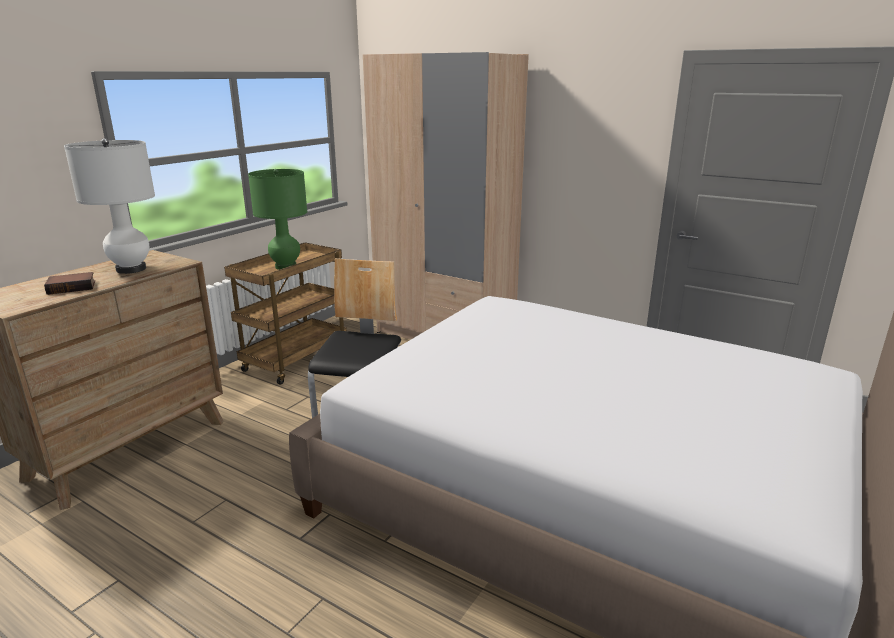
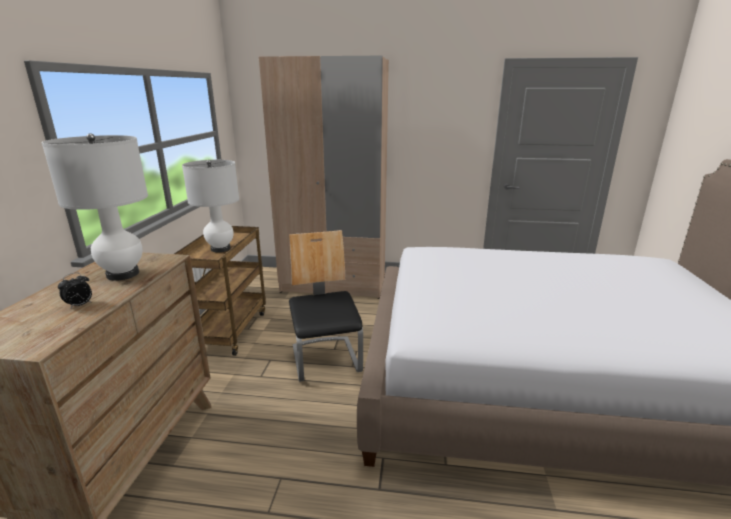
camera: 25 degrees left, 0 degrees up
book [44,272,95,295] -> alarm clock [58,272,92,308]
green table lamp [248,169,307,270] -> white table lamp [182,160,239,252]

